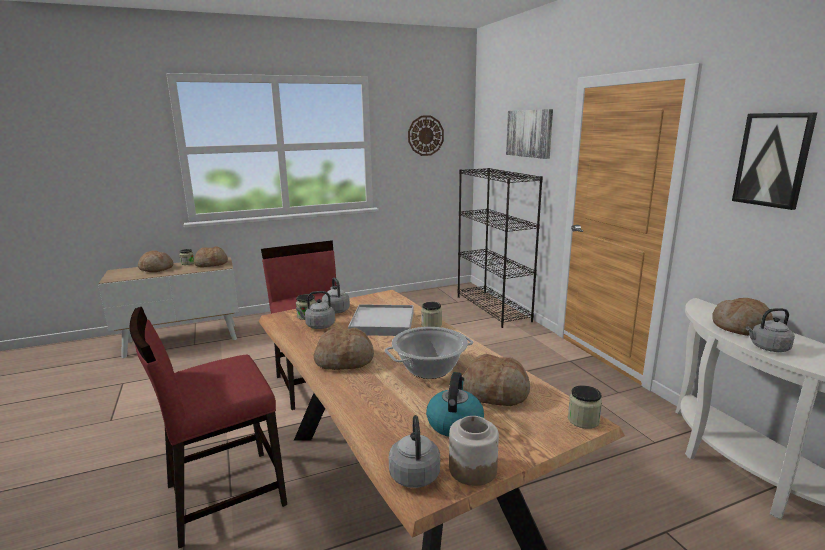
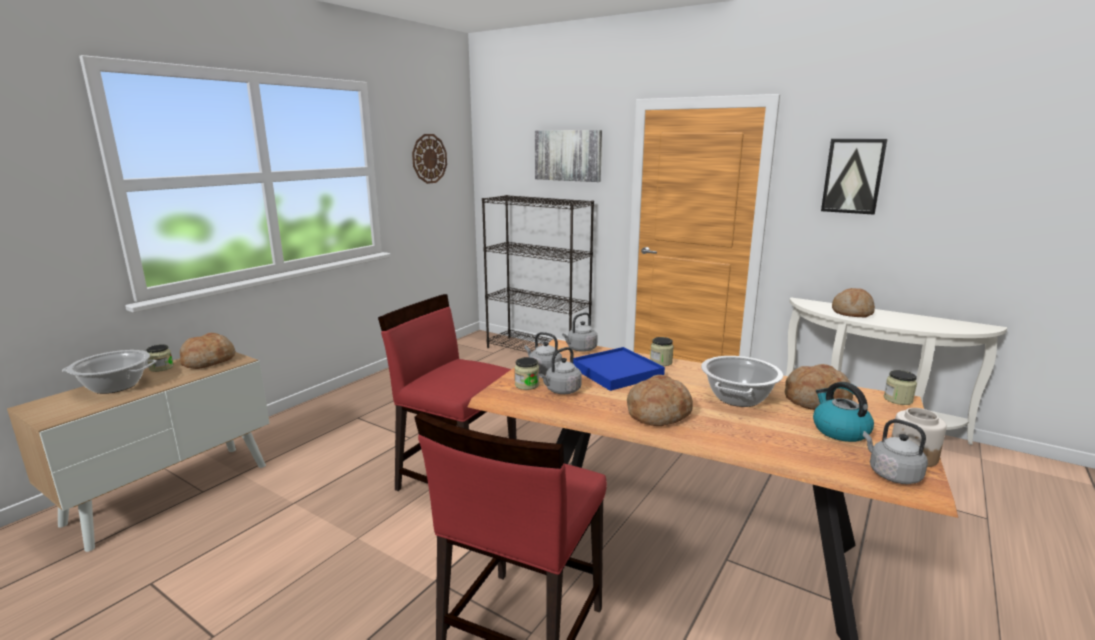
camera: 35 degrees left, 0 degrees up
bread [138,250,173,272] -> cooking pot [62,350,157,394]
white tray [348,304,414,336] -> blue tray [573,347,665,391]
grey kettle [746,308,795,352] -> grey kettle moved to [562,312,598,352]

